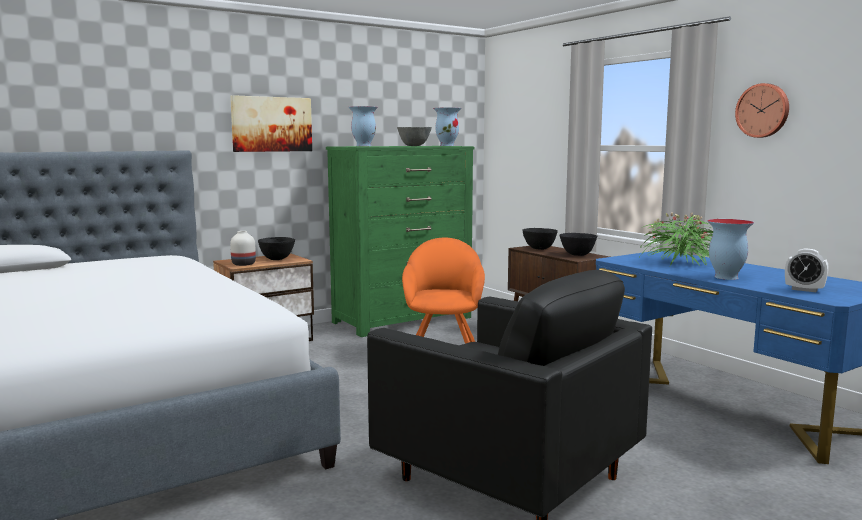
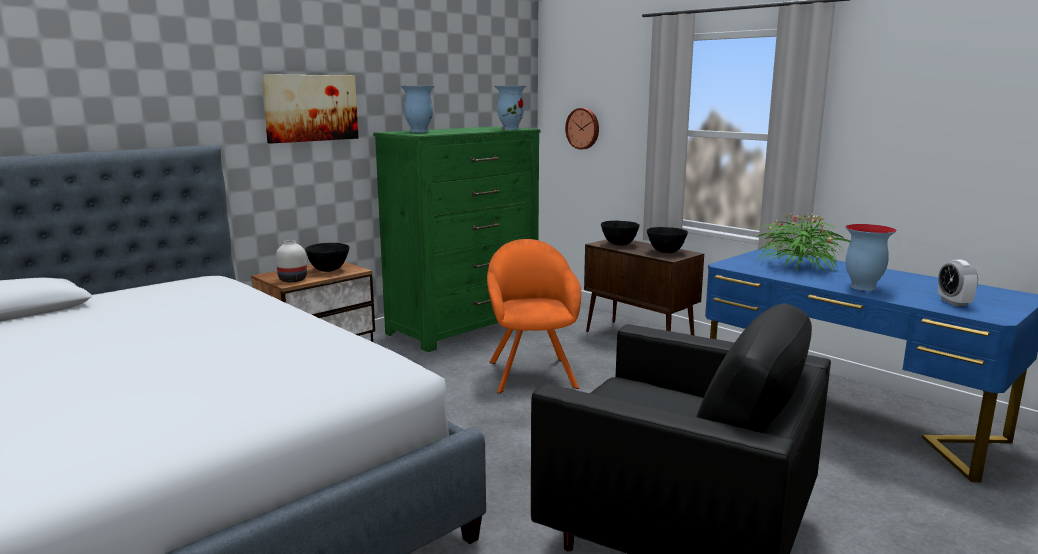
camera: 10 degrees left, 5 degrees up
grey bowl [397,127,432,146] -> none
wall clock [735,83,789,138] -> wall clock moved to [565,108,599,150]
alarm clock [785,249,829,292] -> alarm clock turned 60 degrees clockwise [938,260,978,306]

